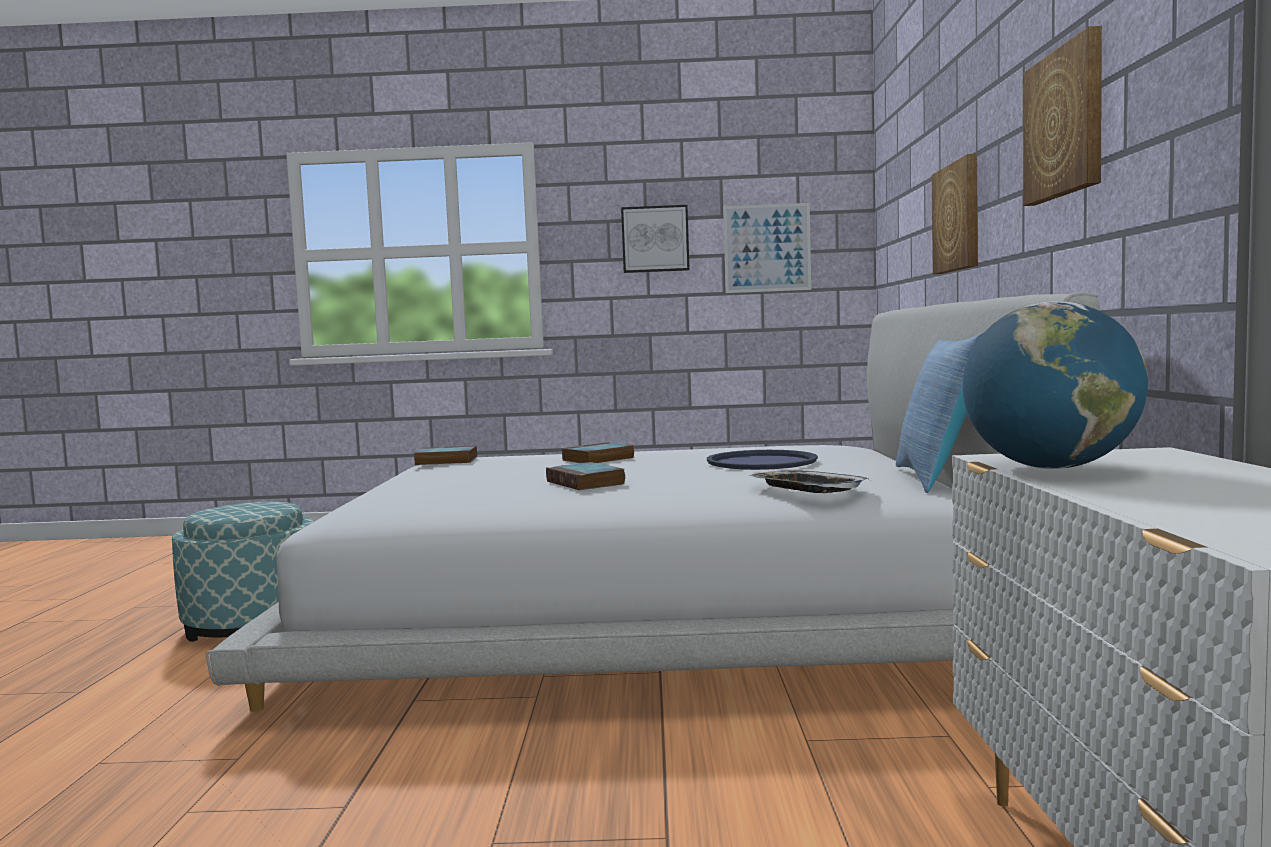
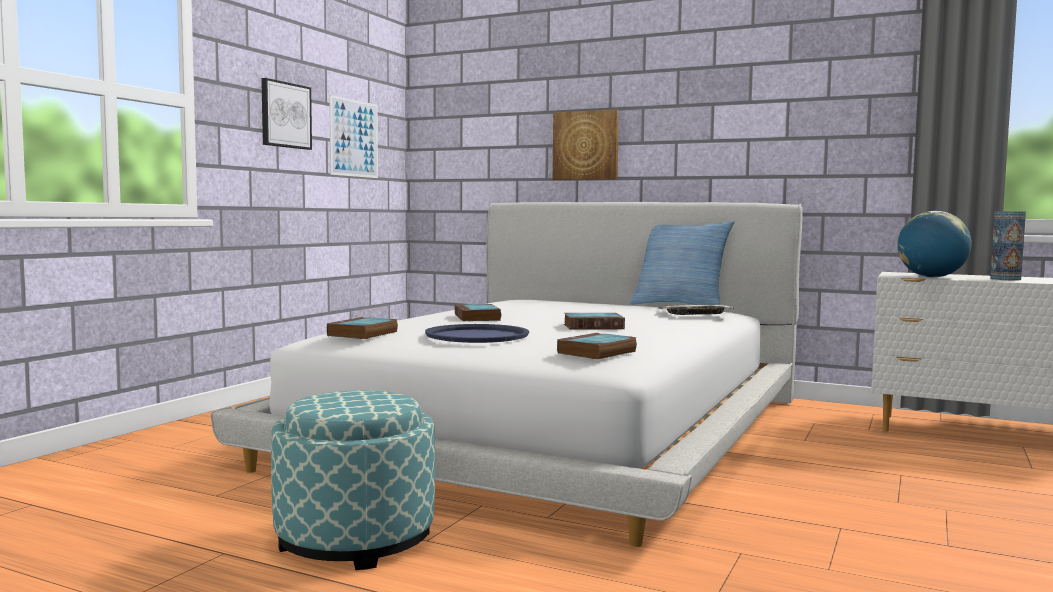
camera: 65 degrees left, 0 degrees up
blue tray [707,450,818,470] -> blue tray moved to [425,324,529,343]
picture [1023,26,1102,206] -> none
none -> book [557,333,637,359]
none -> vase [990,211,1026,281]

